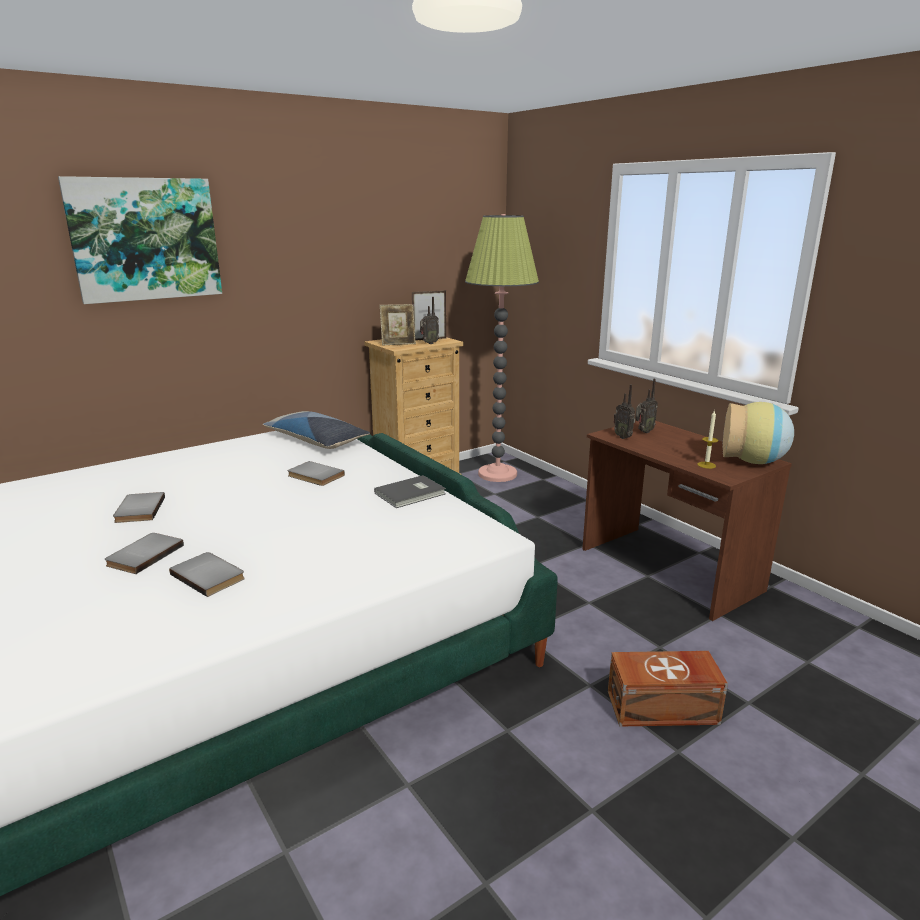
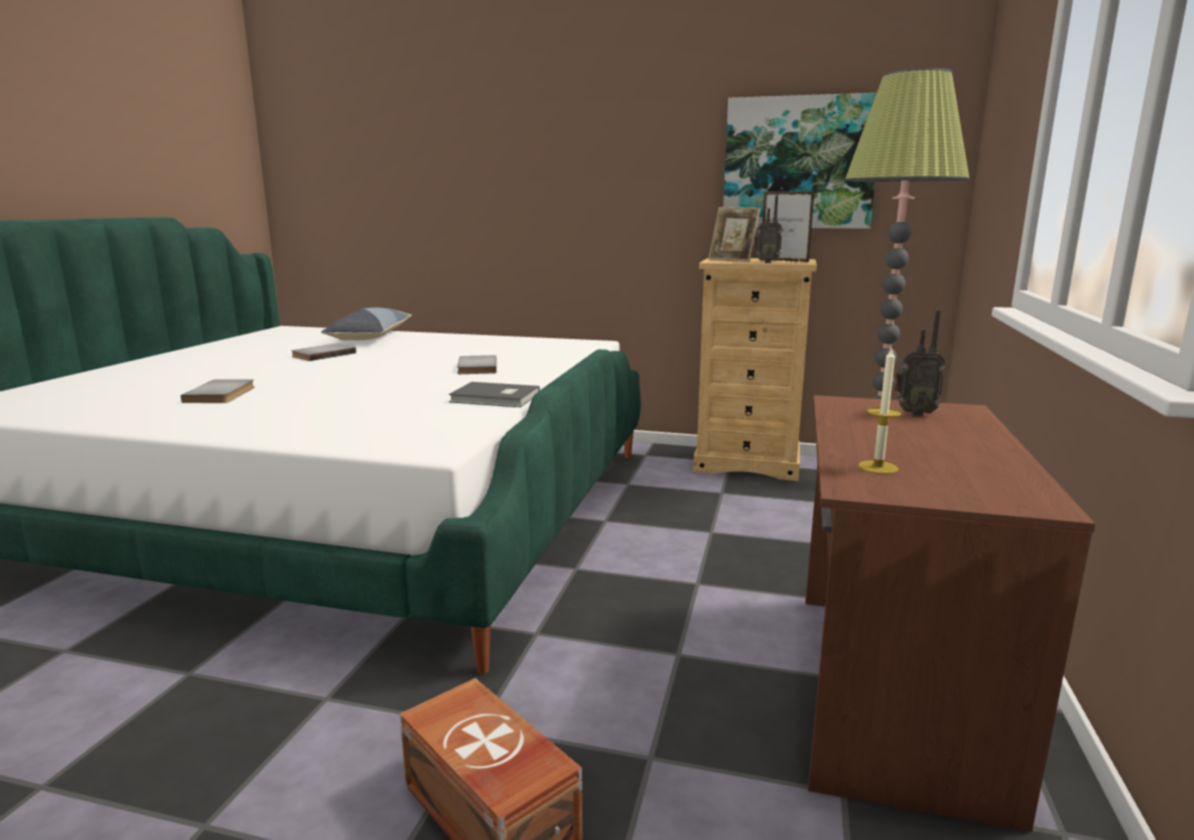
camera: 50 degrees right, 5 degrees down
picture [58,176,222,304] -> picture moved to [723,93,877,229]
grey book [105,533,184,574] -> none
pillow [263,411,370,449] -> pillow moved to [321,308,412,341]
radio [614,384,635,439] -> none
vase [722,402,794,464] -> none

